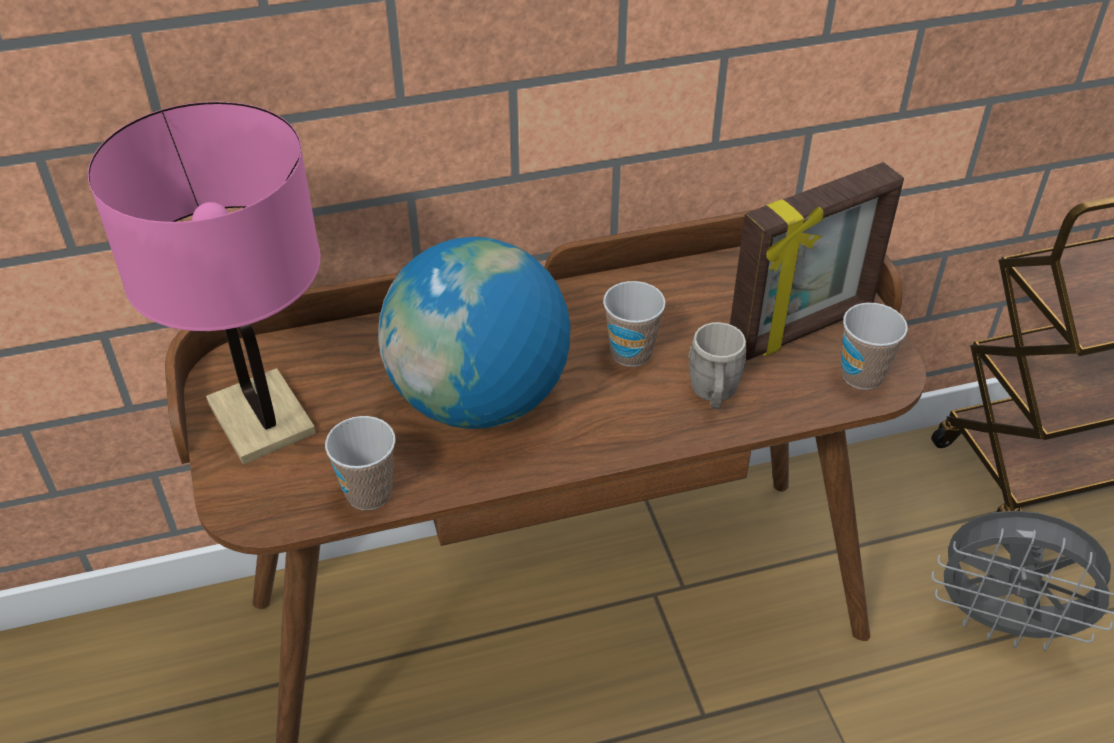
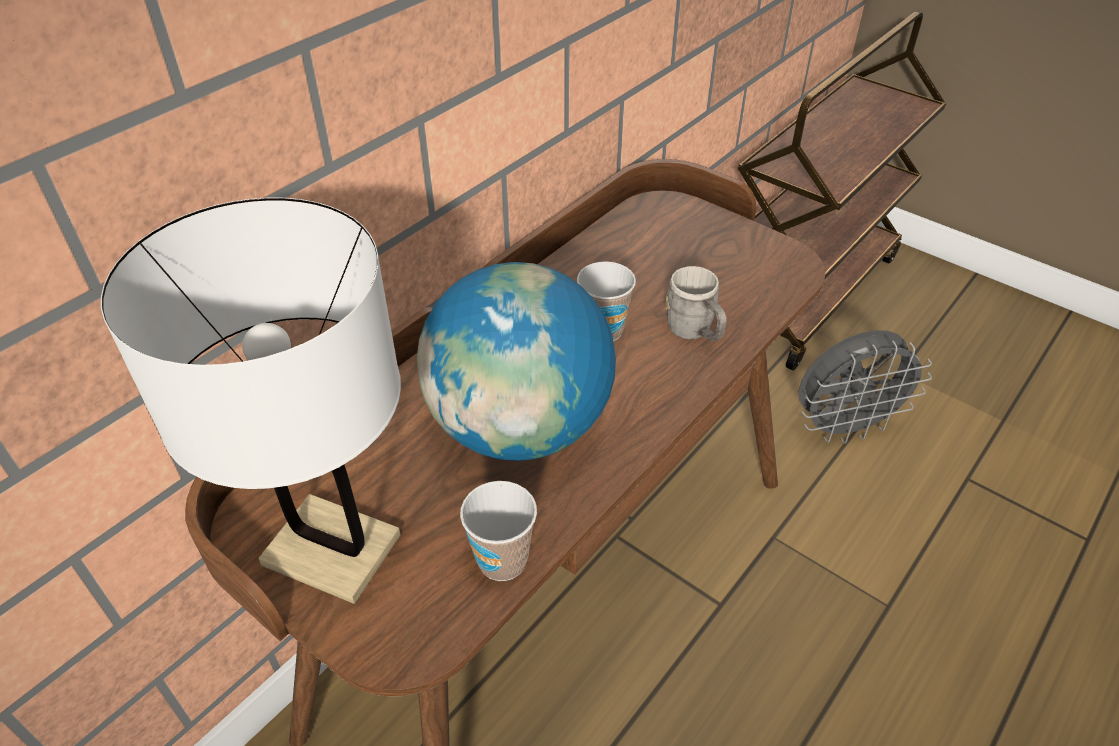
camera: 35 degrees left, 0 degrees up
pink table lamp [88,101,321,464] -> white table lamp [101,197,401,604]
picture frame [730,162,904,361] -> none
cup [841,303,908,390] -> none

